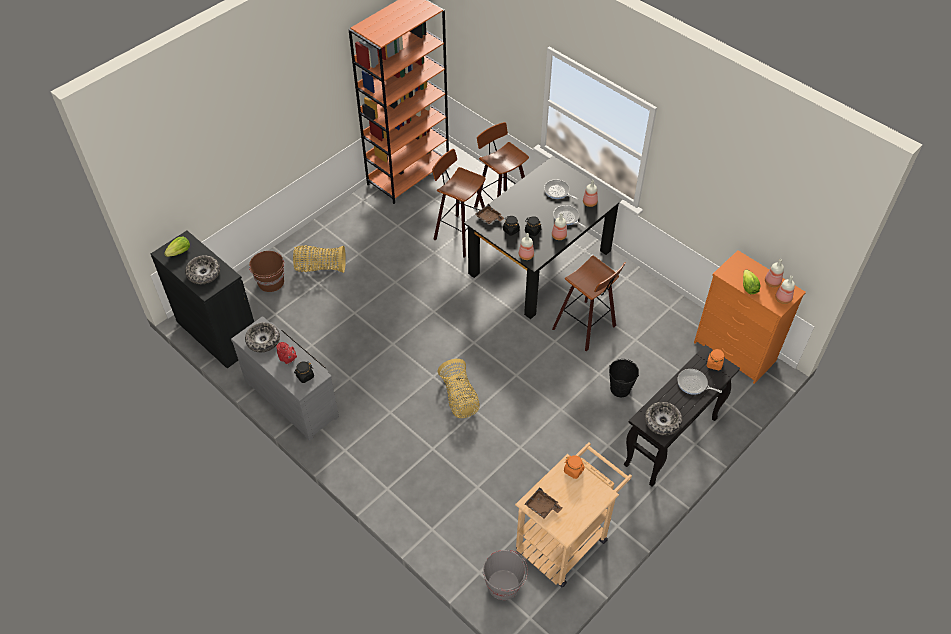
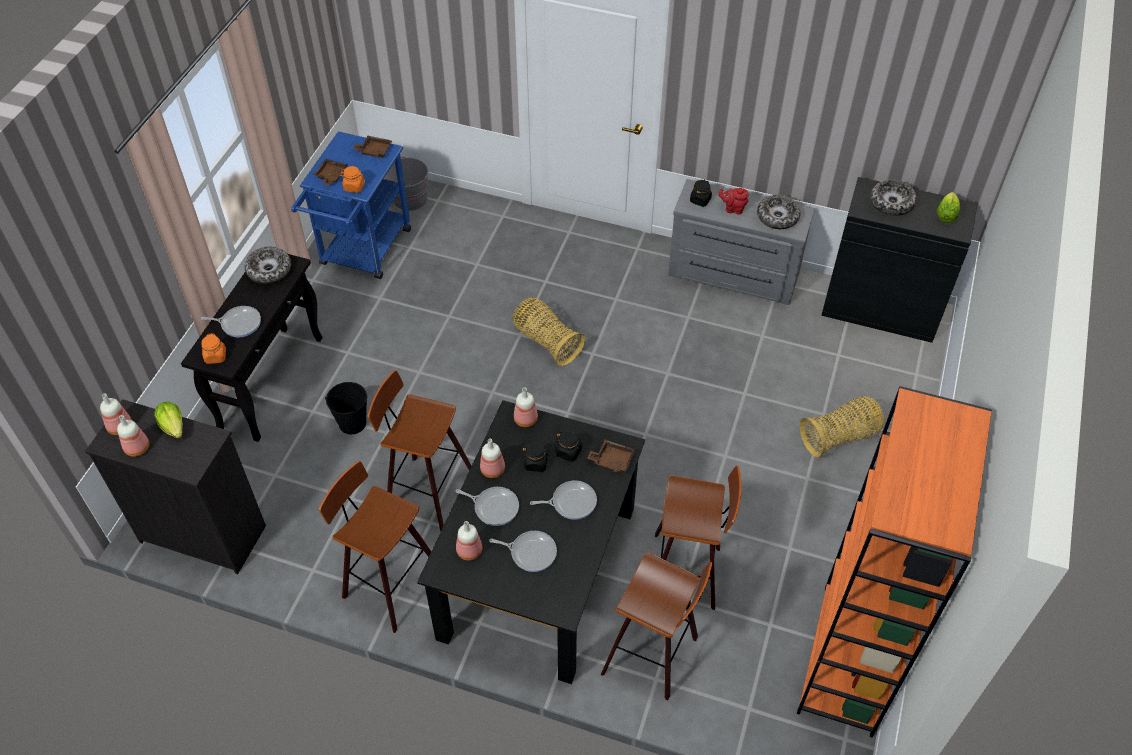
camera: 155 degrees right, 0 degrees up
brown bucket [249,251,284,292] -> none
beige cart [515,442,632,588] -> blue cart [291,131,411,279]
orange dresser [694,250,806,384] -> black dresser [85,399,266,574]
none -> brown tray [313,159,348,185]
none -> stool [319,461,431,633]
none -> frying pan [530,481,597,520]

